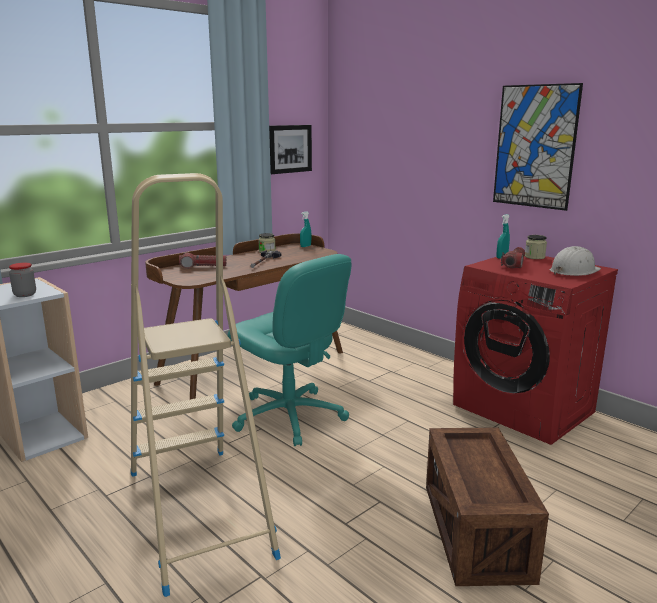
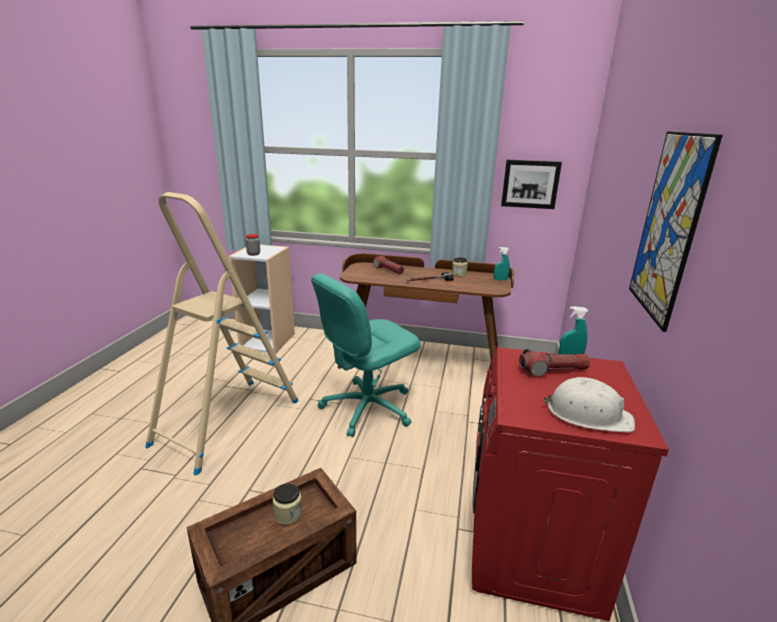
camera: 55 degrees right, 5 degrees up
turquoise office chair [227,254,352,446] -> turquoise office chair turned 45 degrees clockwise [311,274,421,437]
jar [525,235,547,259] -> jar moved to [273,483,302,525]

